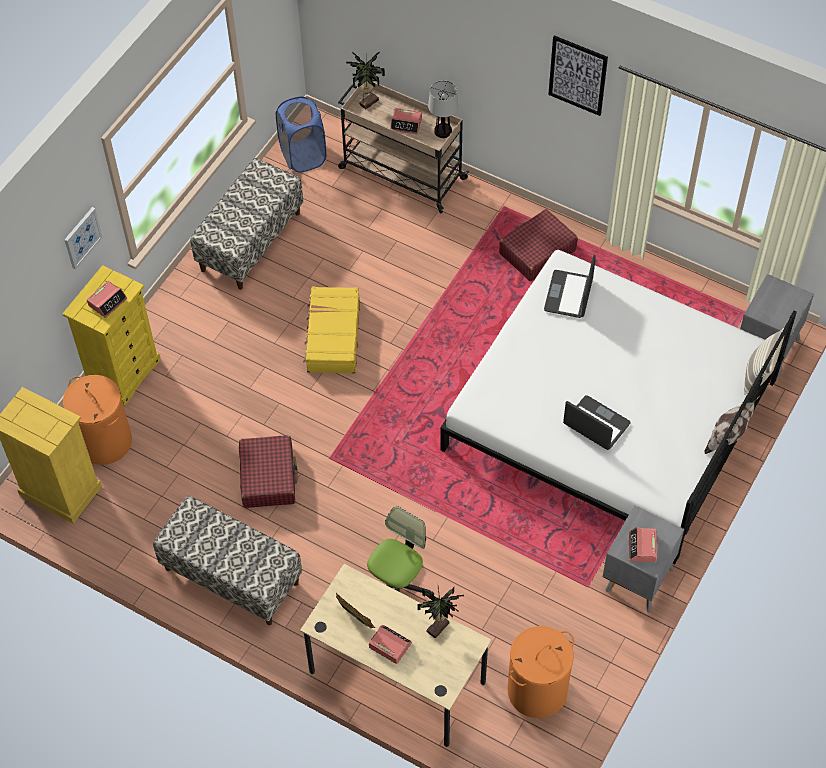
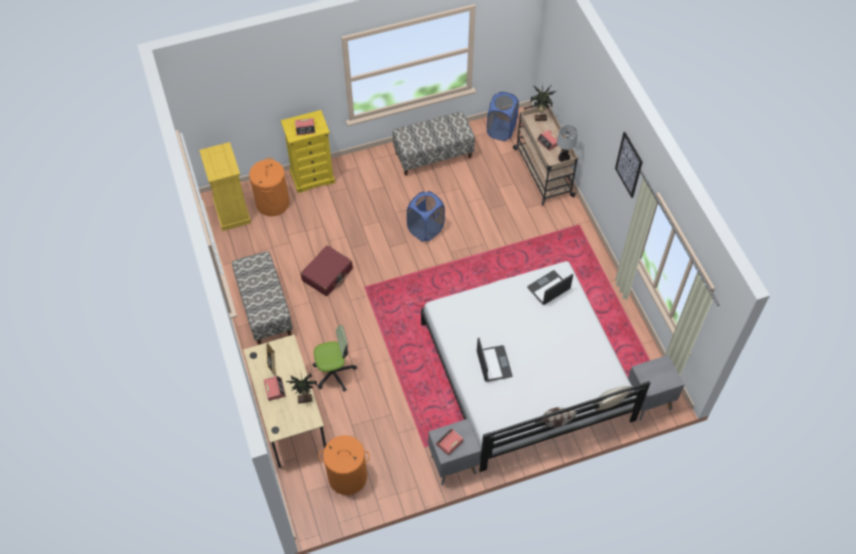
camera: 40 degrees right, 0 degrees up
picture [64,207,103,270] -> none
yellow suitcase [303,286,360,374] -> blue laundry basket [407,191,445,242]
red suitcase [499,209,578,281] -> none

